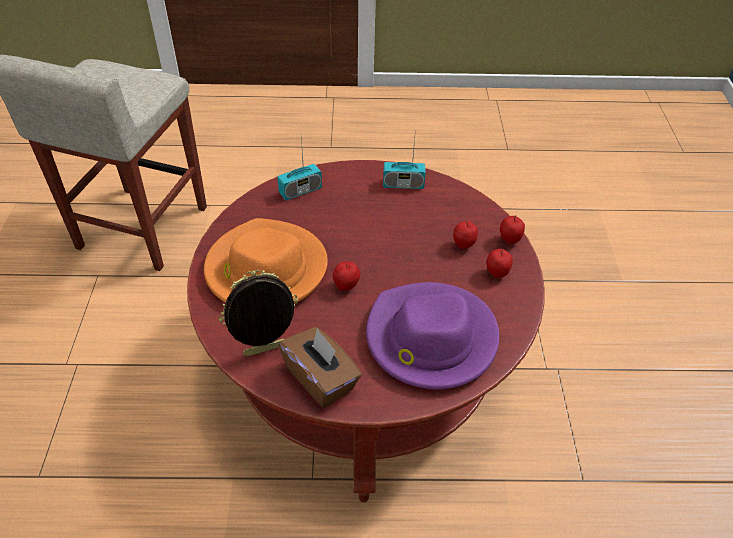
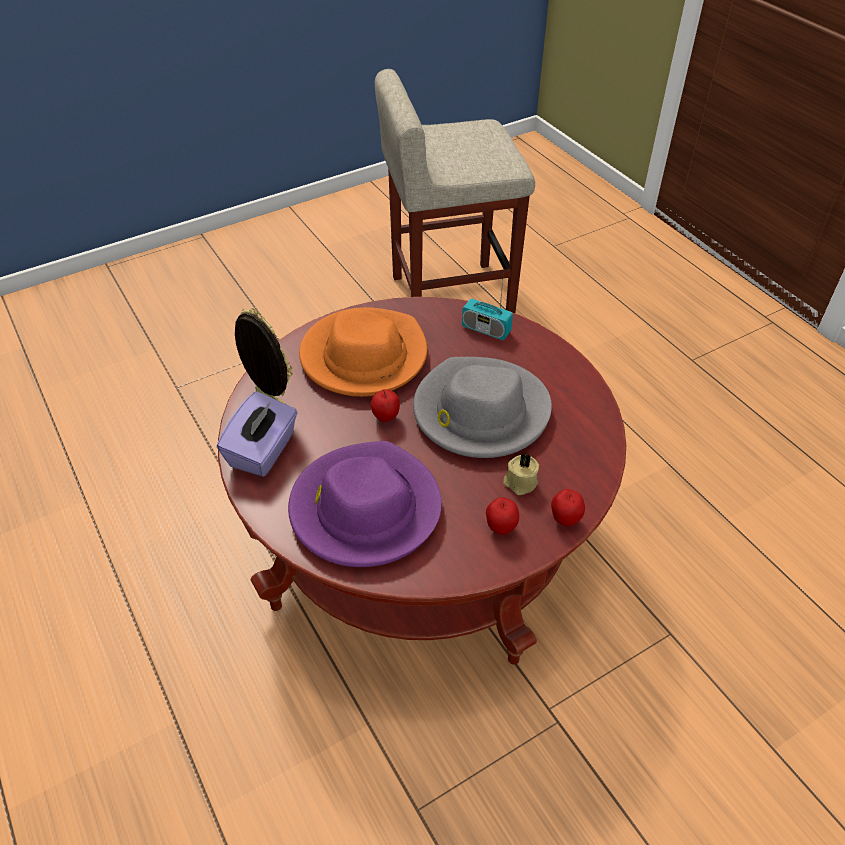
camera: 60 degrees right, 0 degrees up
brown tissue box [278,327,362,408] -> purple tissue box [217,391,298,477]
radio [383,129,426,189] -> none
apple [453,221,478,249] -> beige candle [503,453,539,495]
none -> grey hat [413,357,552,458]

